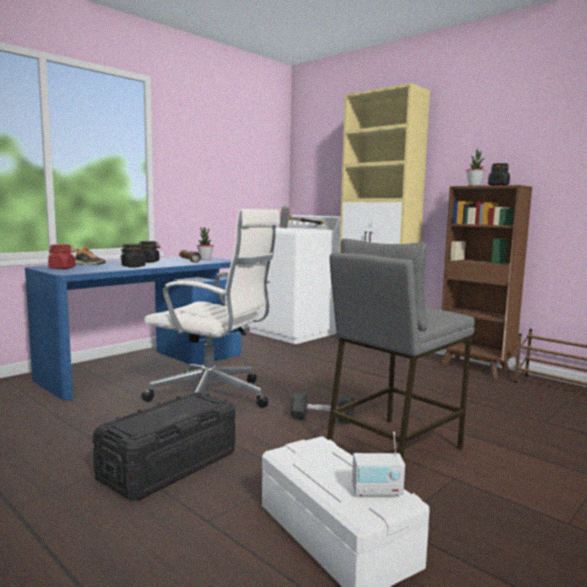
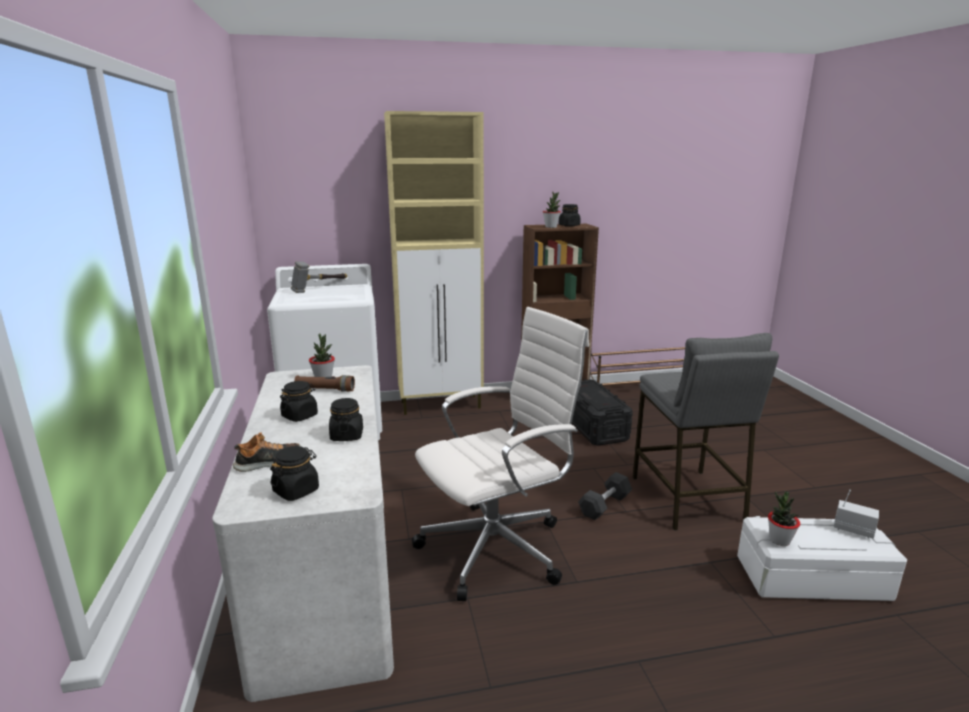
camera: 55 degrees left, 10 degrees up
blue desk [25,257,241,401] -> white desk [212,365,394,702]
red jar [48,244,76,269] -> black jar [270,446,319,501]
black storage box [93,392,235,500] -> black storage box moved to [572,379,633,446]
radio [352,432,405,496] -> radio turned 90 degrees counterclockwise [834,489,879,539]
none -> potted plant [768,491,800,546]

